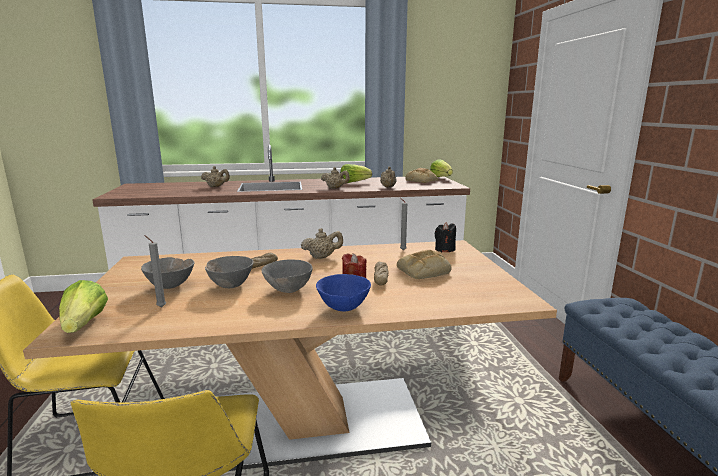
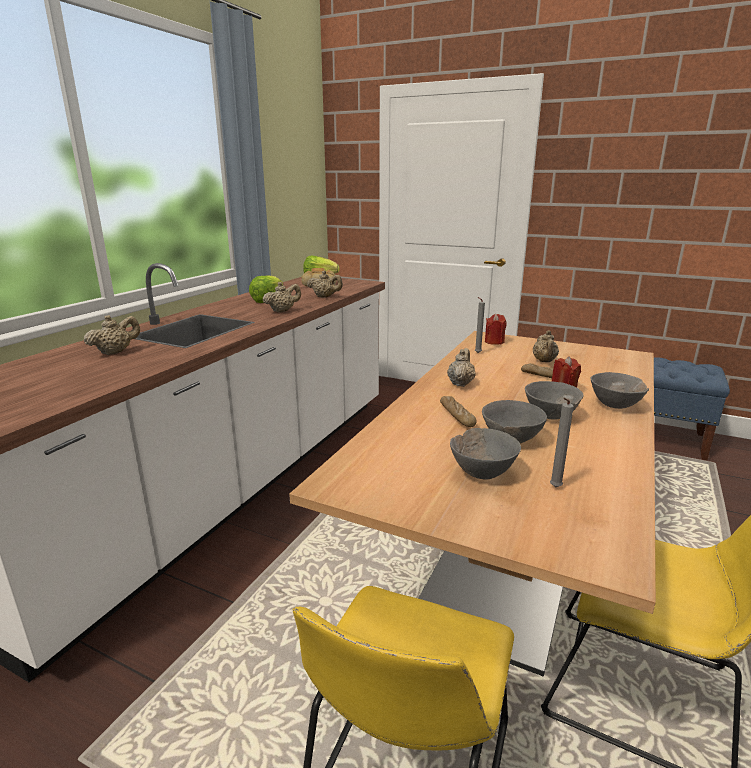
camera: 55 degrees left, 5 degrees up
lettuce [59,280,108,333] -> none
blue bowl [316,274,371,312] -> grey bowl [591,372,649,409]
bread [397,250,452,279] -> beige teapot [533,330,559,362]
black candle [435,222,456,252] -> red candle [485,314,507,345]

